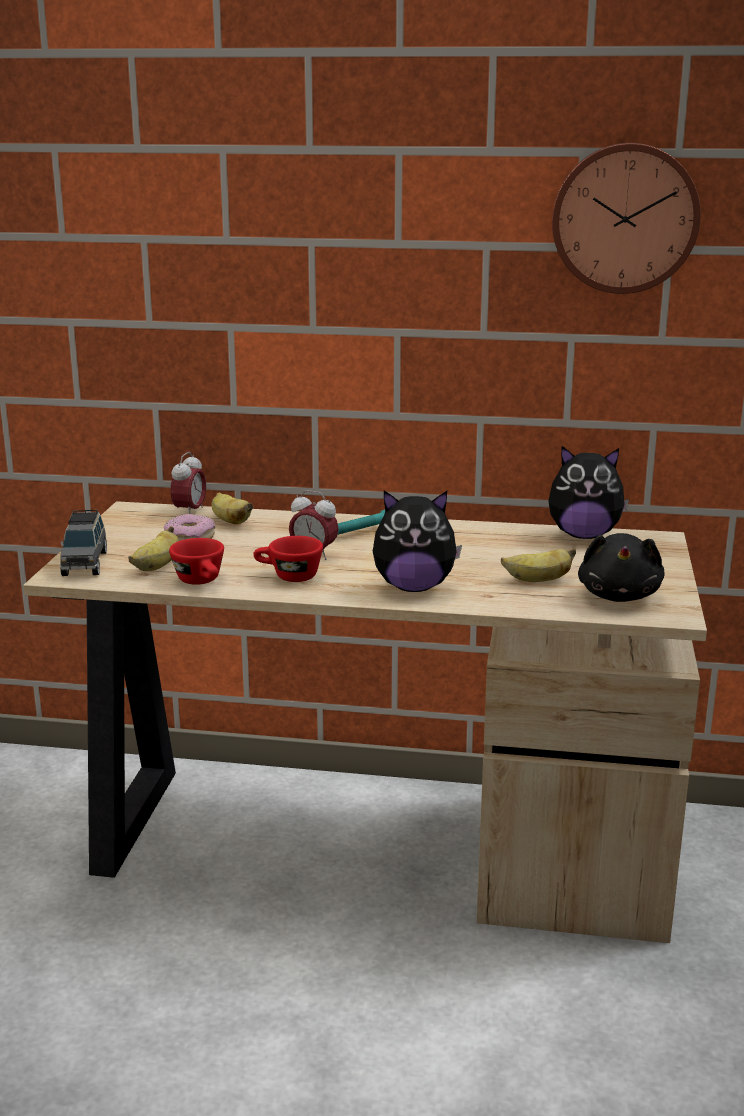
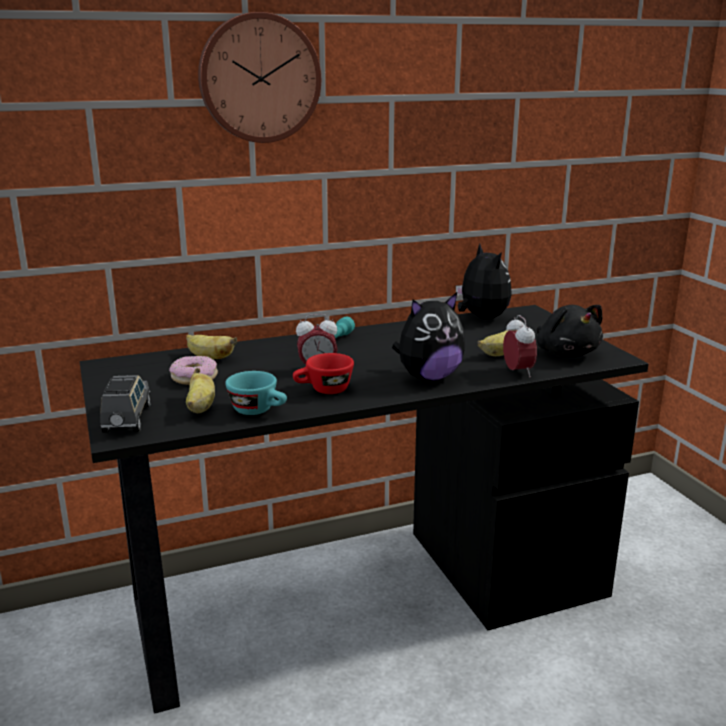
camera: 30 degrees left, 0 degrees up
beige desk [23,501,707,943] -> black desk [79,305,649,714]
grey toy car [60,510,107,576] -> grey toy car turned 150 degrees counterclockwise [100,375,151,433]
red cup [169,538,224,585] -> turquoise cup [225,371,287,415]
alarm clock [171,452,206,514] -> alarm clock moved to [503,315,537,377]
plush toy [548,446,629,539] -> plush toy turned 90 degrees counterclockwise [456,244,512,319]
wall clock [552,143,701,294] -> wall clock moved to [198,12,321,143]

